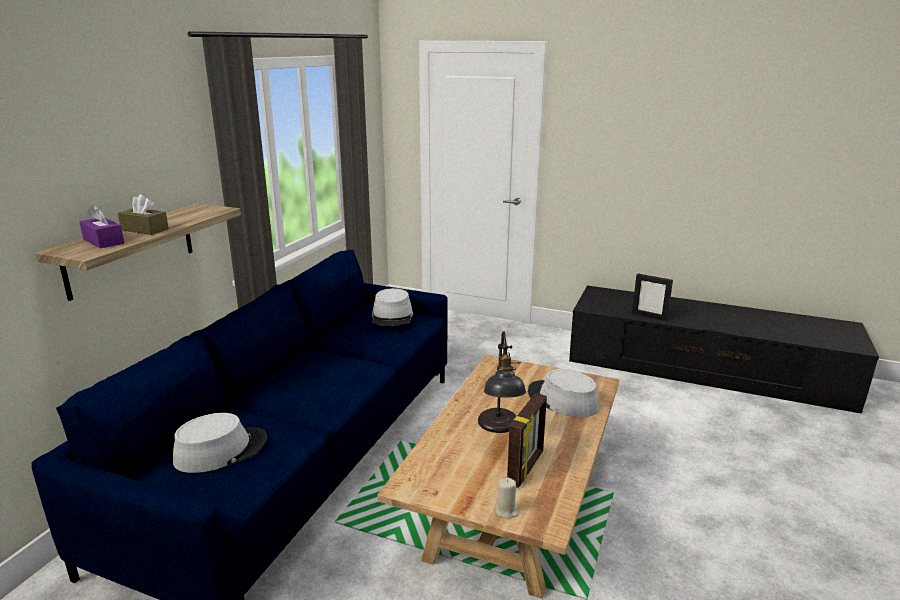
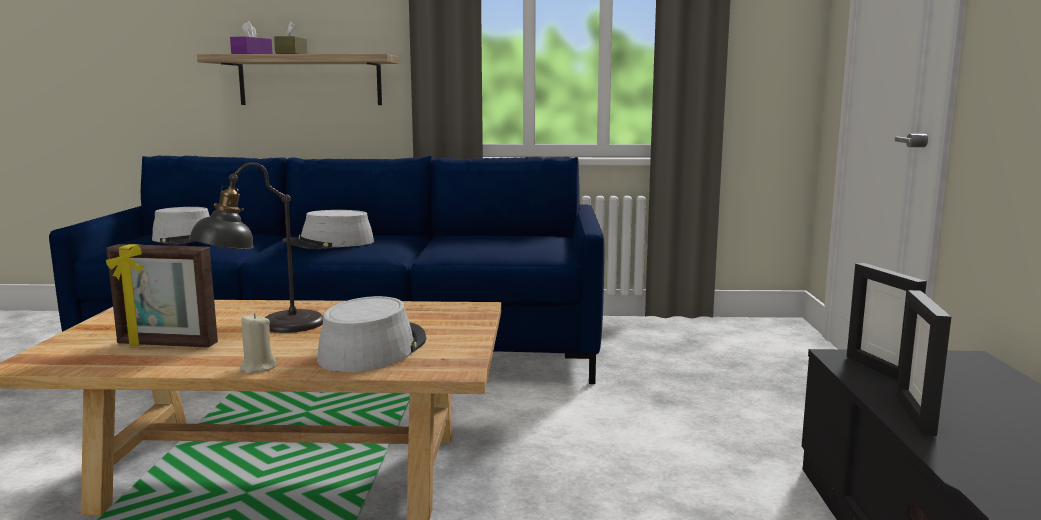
camera: 70 degrees right, 10 degrees down
grey hat [372,288,413,326] -> grey hat moved to [283,210,374,249]
beige candle [495,478,518,519] -> beige candle moved to [240,313,277,374]
none -> picture frame [847,263,927,381]

